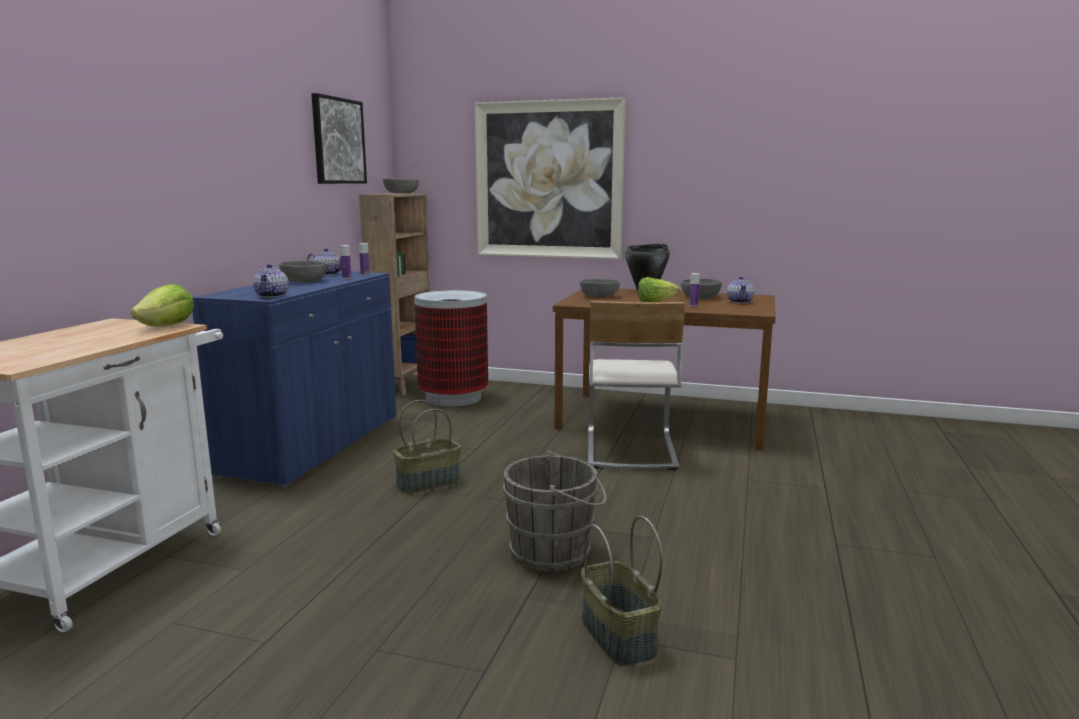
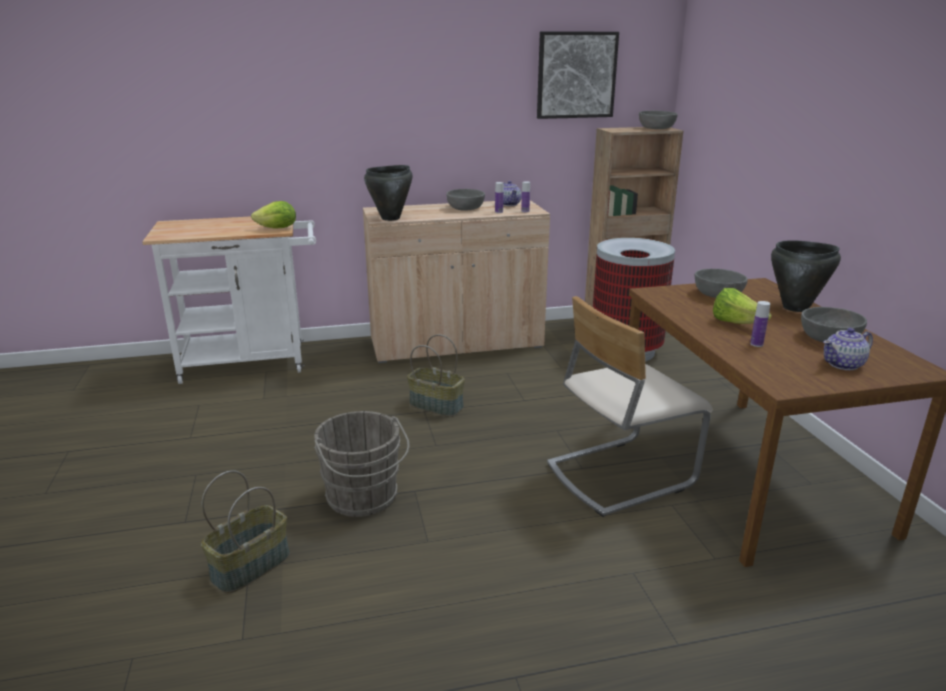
camera: 60 degrees right, 10 degrees up
blue cabinet [192,271,396,488] -> beige cabinet [363,200,550,363]
teapot [253,264,289,298] -> black cooking pot [364,165,412,221]
picture [475,97,626,259] -> none

